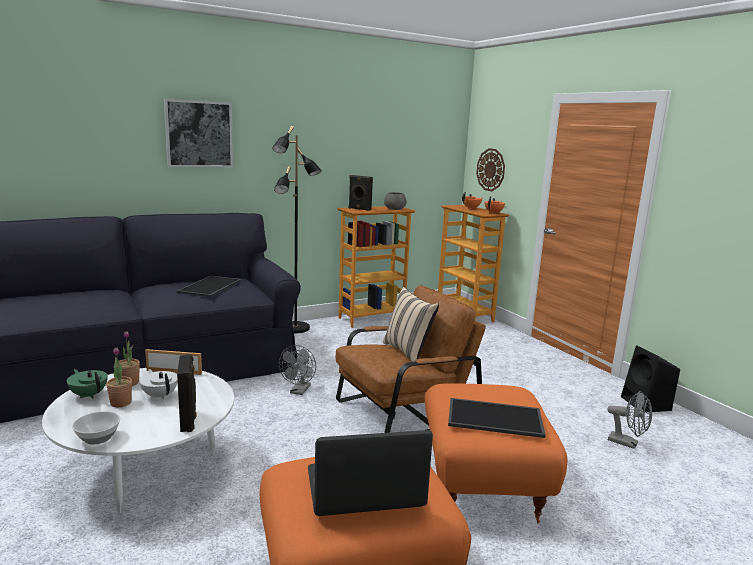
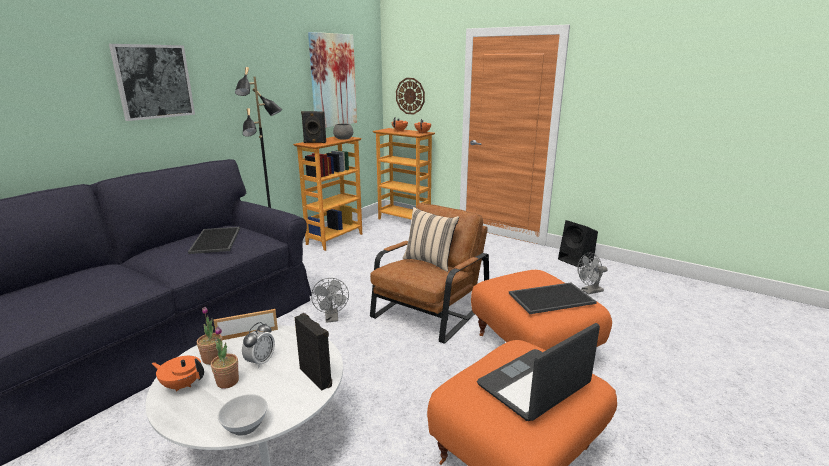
camera: 25 degrees left, 5 degrees up
green teapot [67,369,108,398] -> orange teapot [152,356,204,392]
white teapot [140,369,178,399] -> alarm clock [242,322,275,368]
grey fan [608,391,652,449] -> grey fan turned 150 degrees clockwise [577,252,608,295]
none -> picture [308,32,357,128]

